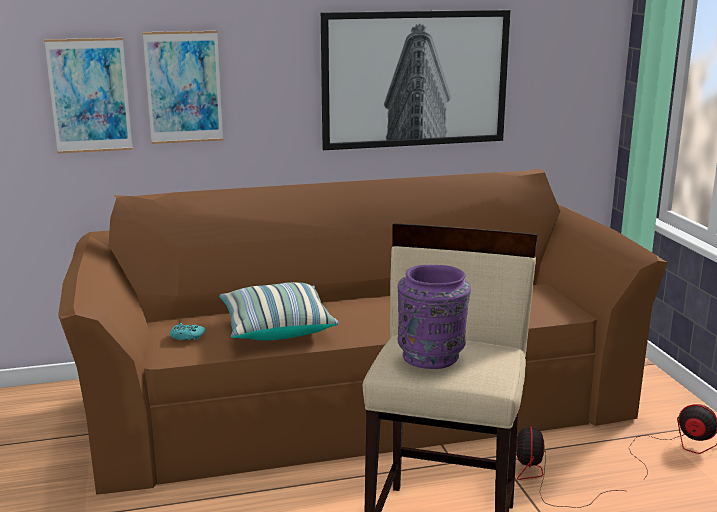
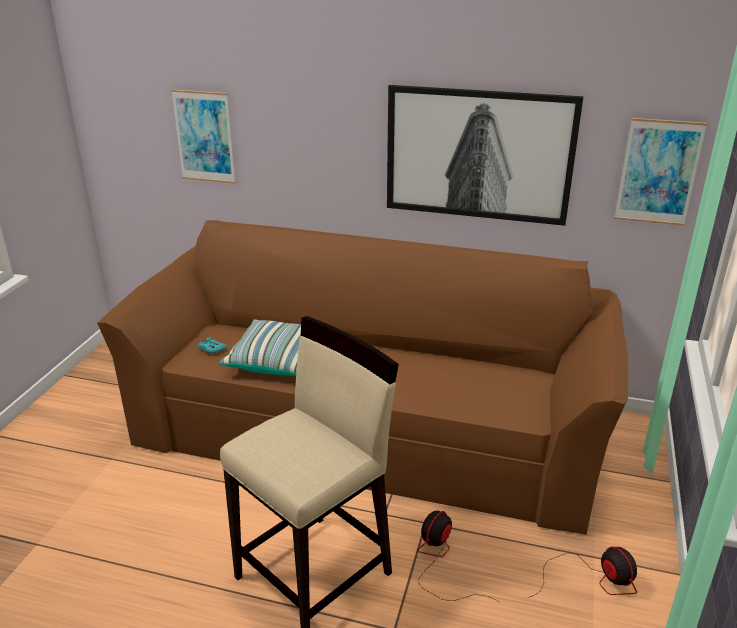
camera: 30 degrees right, 10 degrees up
picture [143,31,223,144] -> picture moved to [614,118,707,226]
purple vase [398,265,471,369] -> none

